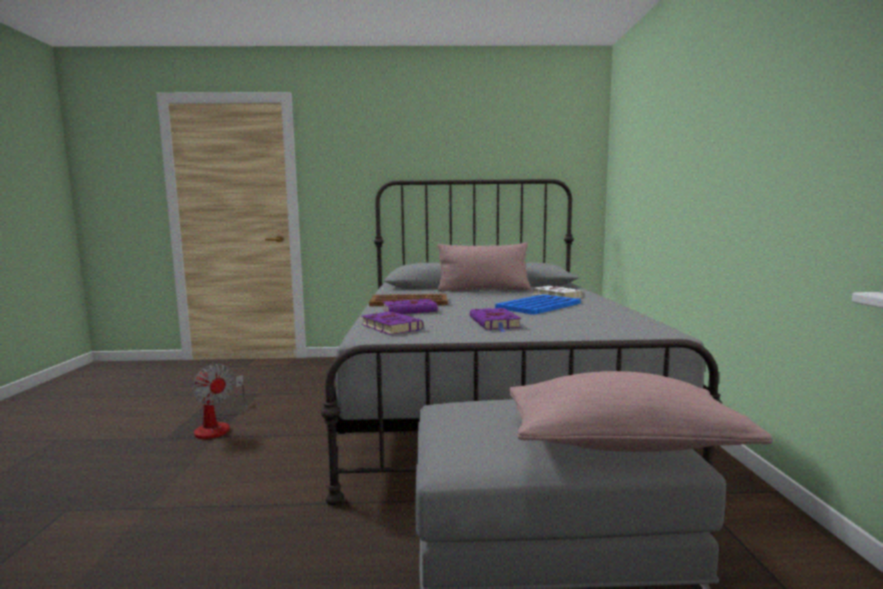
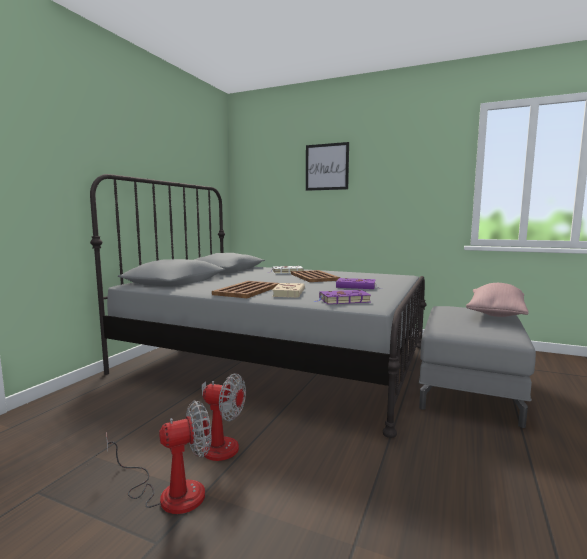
camera: 65 degrees left, 0 degrees up
purple book [383,299,442,314] -> beige book [272,283,305,298]
pink pillow [437,243,531,292] -> none
blue tray [495,294,581,315] -> brown tray [291,270,340,282]
none -> fan [196,373,246,461]
none -> picture [306,142,349,191]

